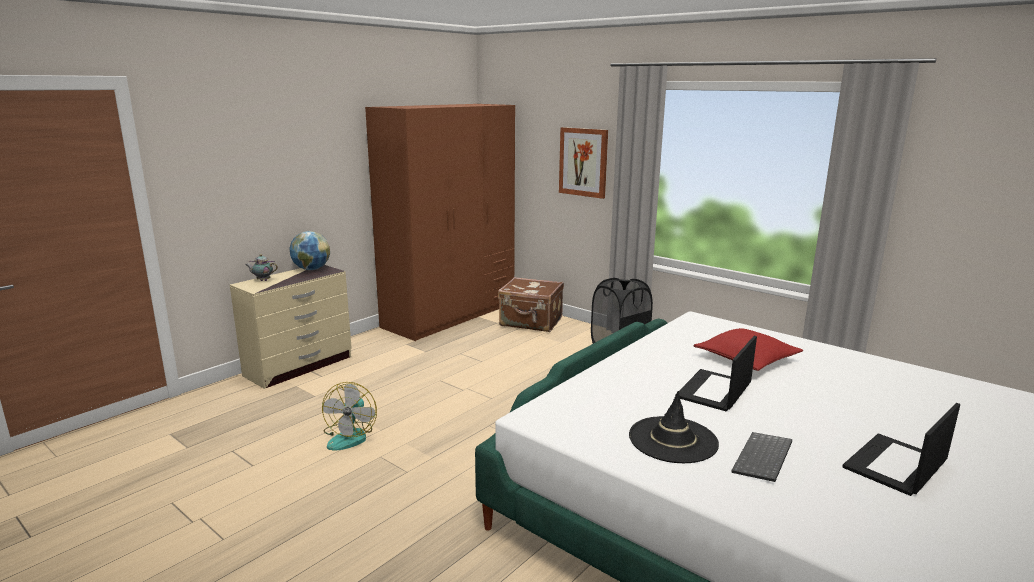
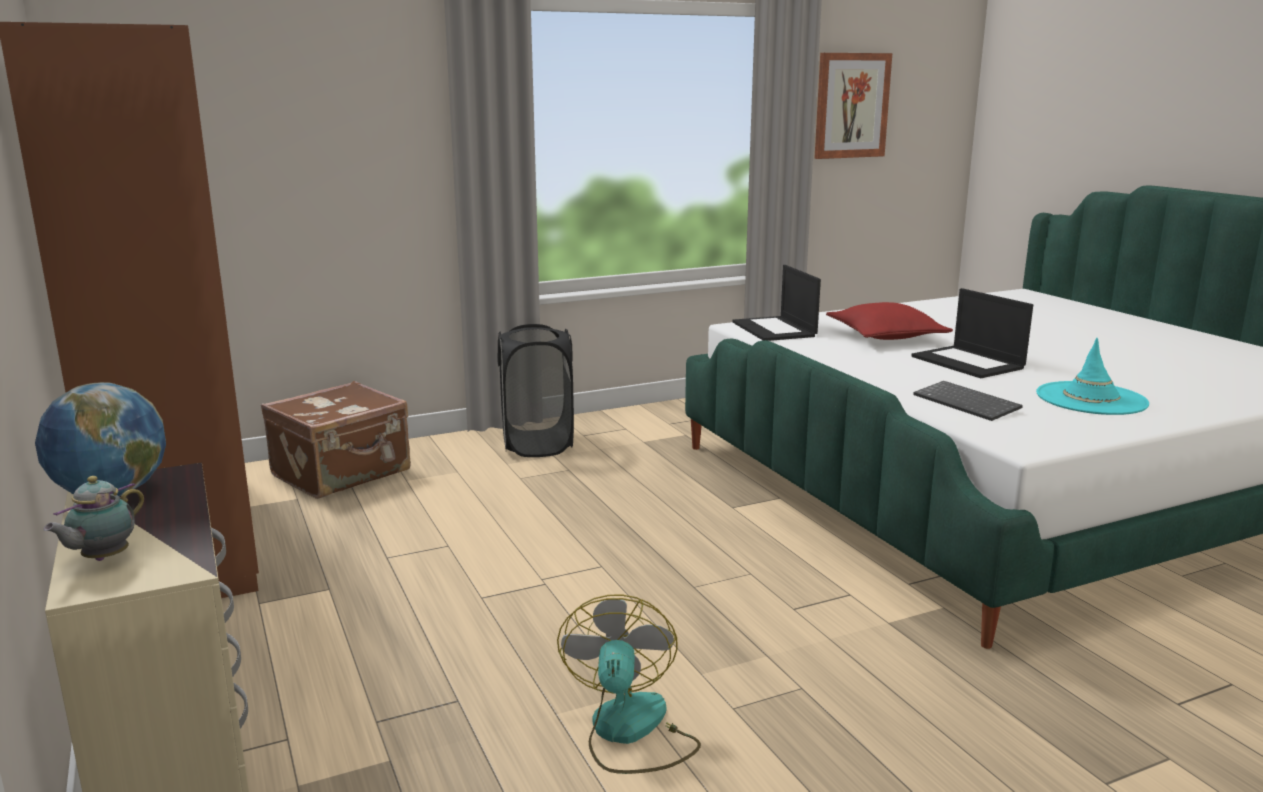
camera: 65 degrees left, 0 degrees up
fan [322,382,377,451] -> fan turned 120 degrees counterclockwise [557,594,701,774]
picture [559,127,608,199] -> picture moved to [814,53,892,159]
black hat [629,391,719,463] -> turquoise hat [1036,338,1149,415]
keyboard [731,432,792,482] -> keyboard moved to [913,381,1023,421]
laptop [842,403,960,496] -> laptop moved to [732,265,821,341]

